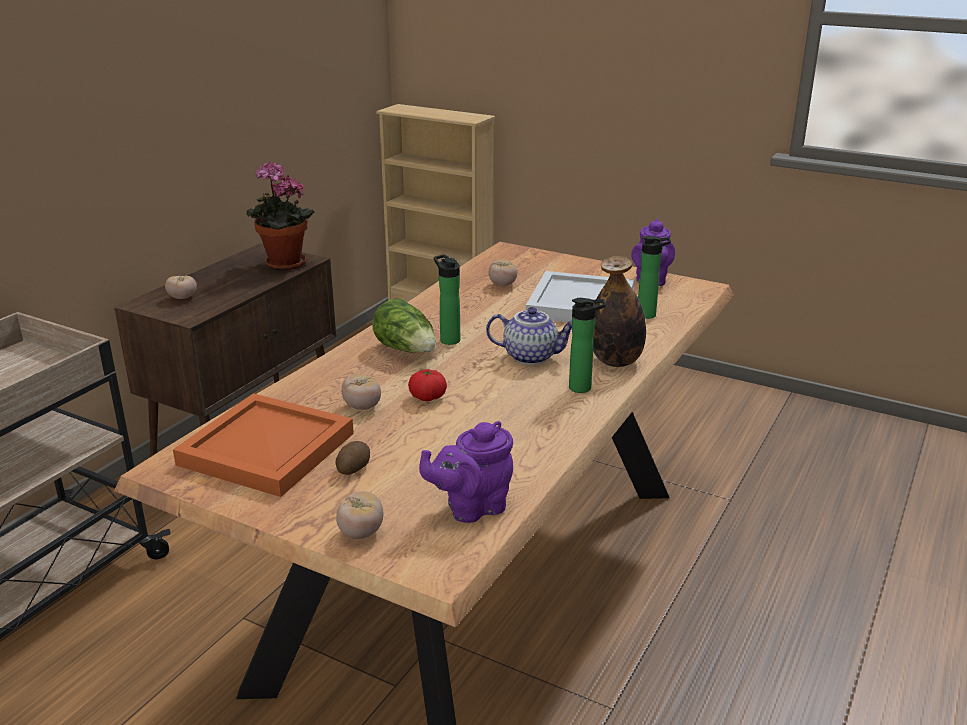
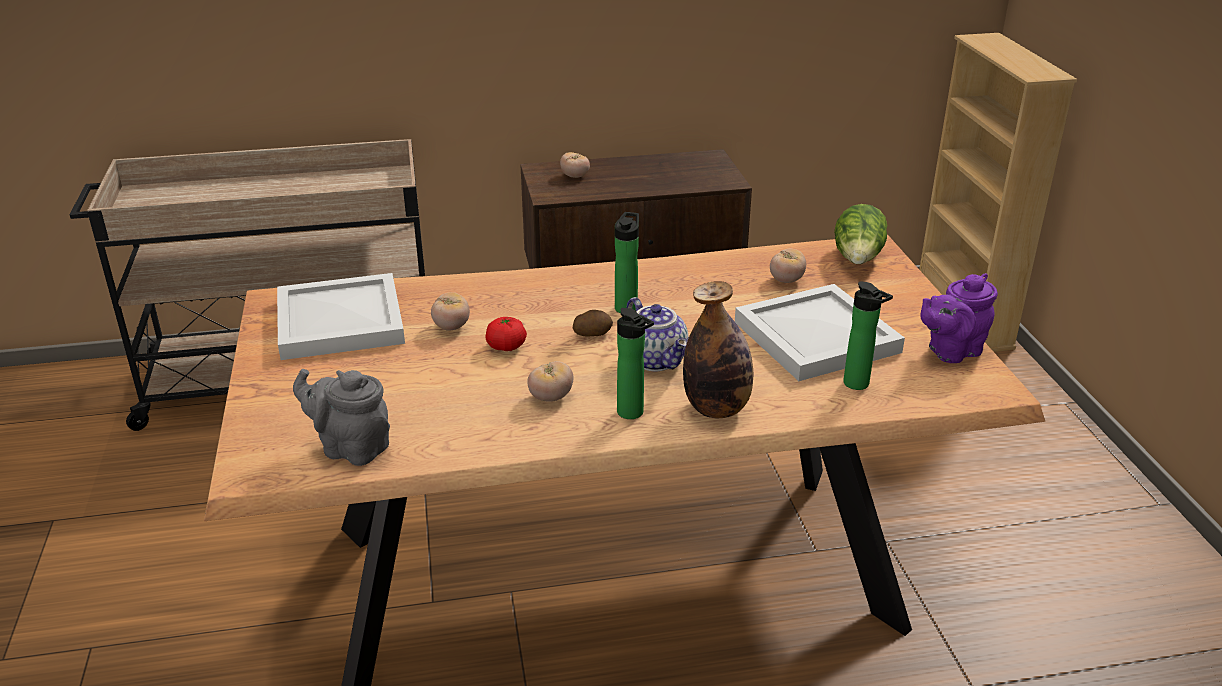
camera: 50 degrees right, 5 degrees up
orange tray [173,393,354,497] -> white tray [277,273,405,360]
potted plant [247,161,315,270] -> none
potato [336,441,370,475] -> potato moved to [573,310,613,337]
tomato [336,491,383,539] -> tomato moved to [527,361,573,402]
lettuce [373,298,436,353] -> lettuce moved to [834,204,887,264]
purple teapot [419,421,513,523] -> grey teapot [293,369,390,466]

